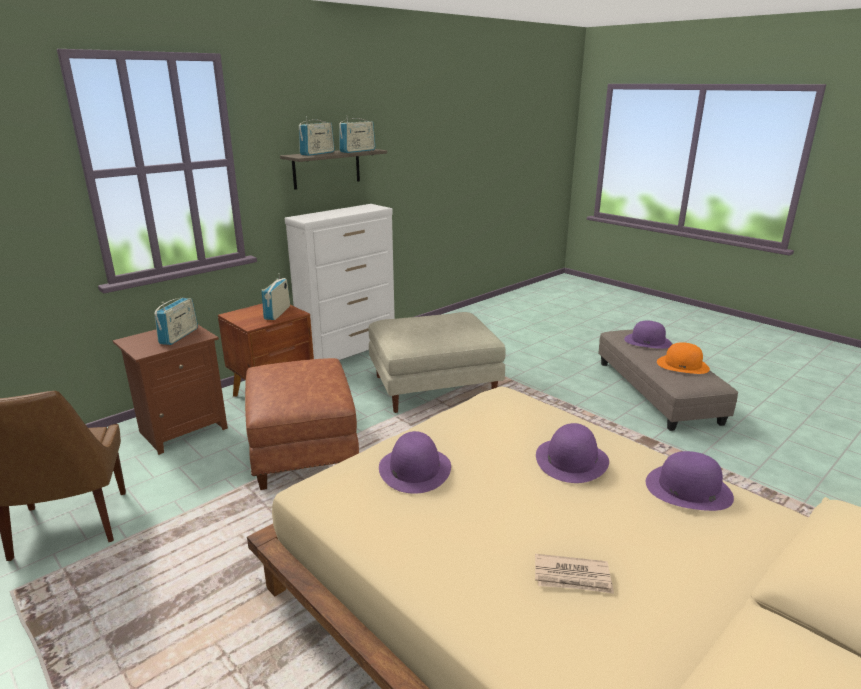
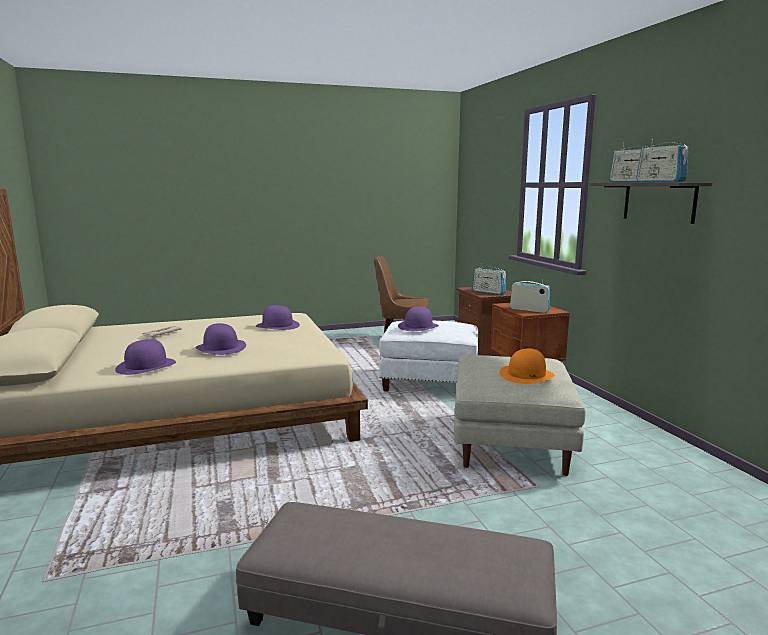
camera: 115 degrees right, 10 degrees down
brown ottoman [245,358,359,490] -> white ottoman [379,321,478,391]
white dresser [285,204,395,360] -> none
purple hat [624,321,672,349] -> purple hat moved to [398,307,439,331]
orange hat [657,342,710,374] -> orange hat moved to [500,348,555,384]

